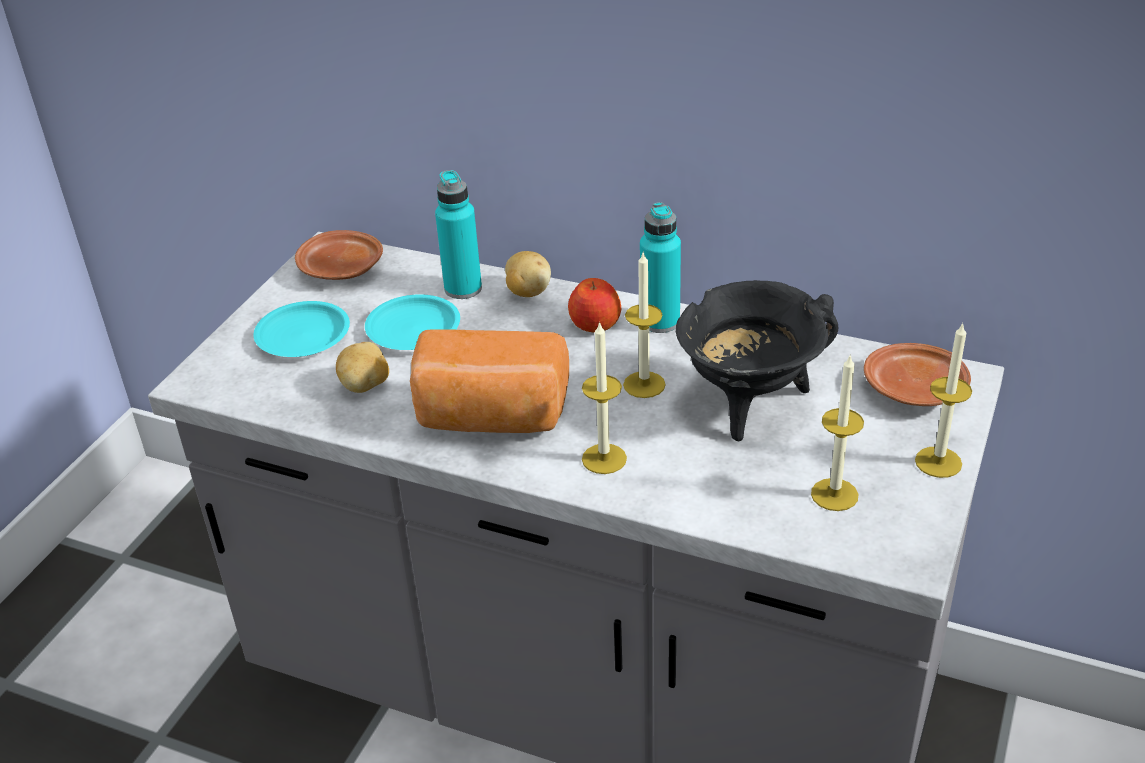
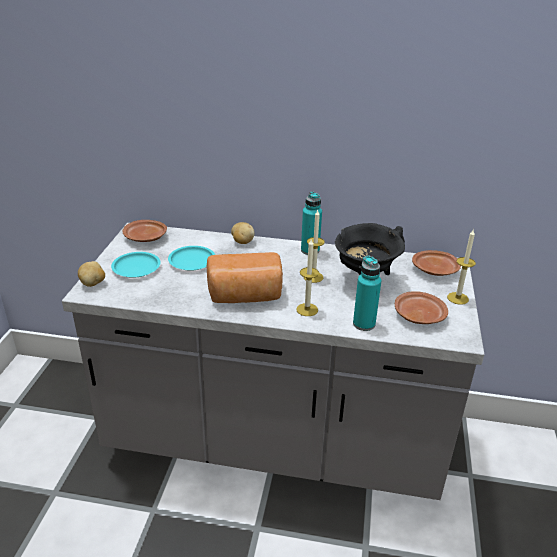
camera: 15 degrees left, 5 degrees down
potato [336,342,389,393] -> potato moved to [78,261,105,287]
turquoise bottle [435,170,482,299] -> turquoise bottle moved to [353,255,381,331]
apple [568,278,622,332] -> none
candle [811,354,864,511] -> brown plate [395,291,448,324]

